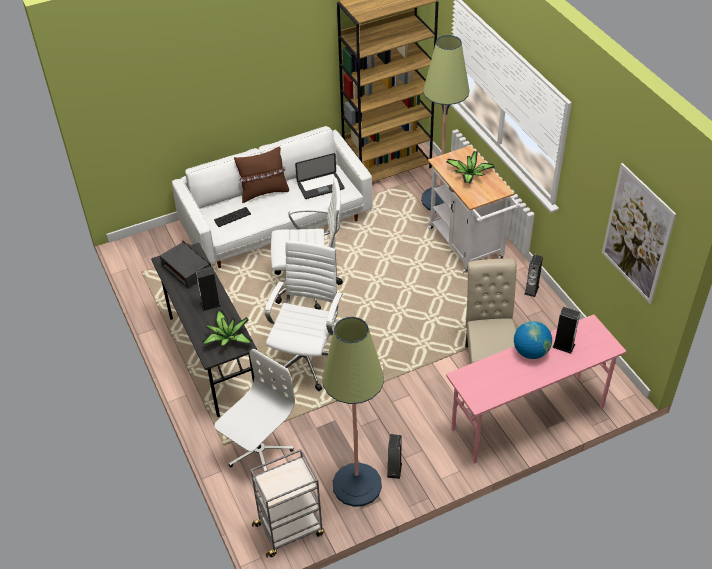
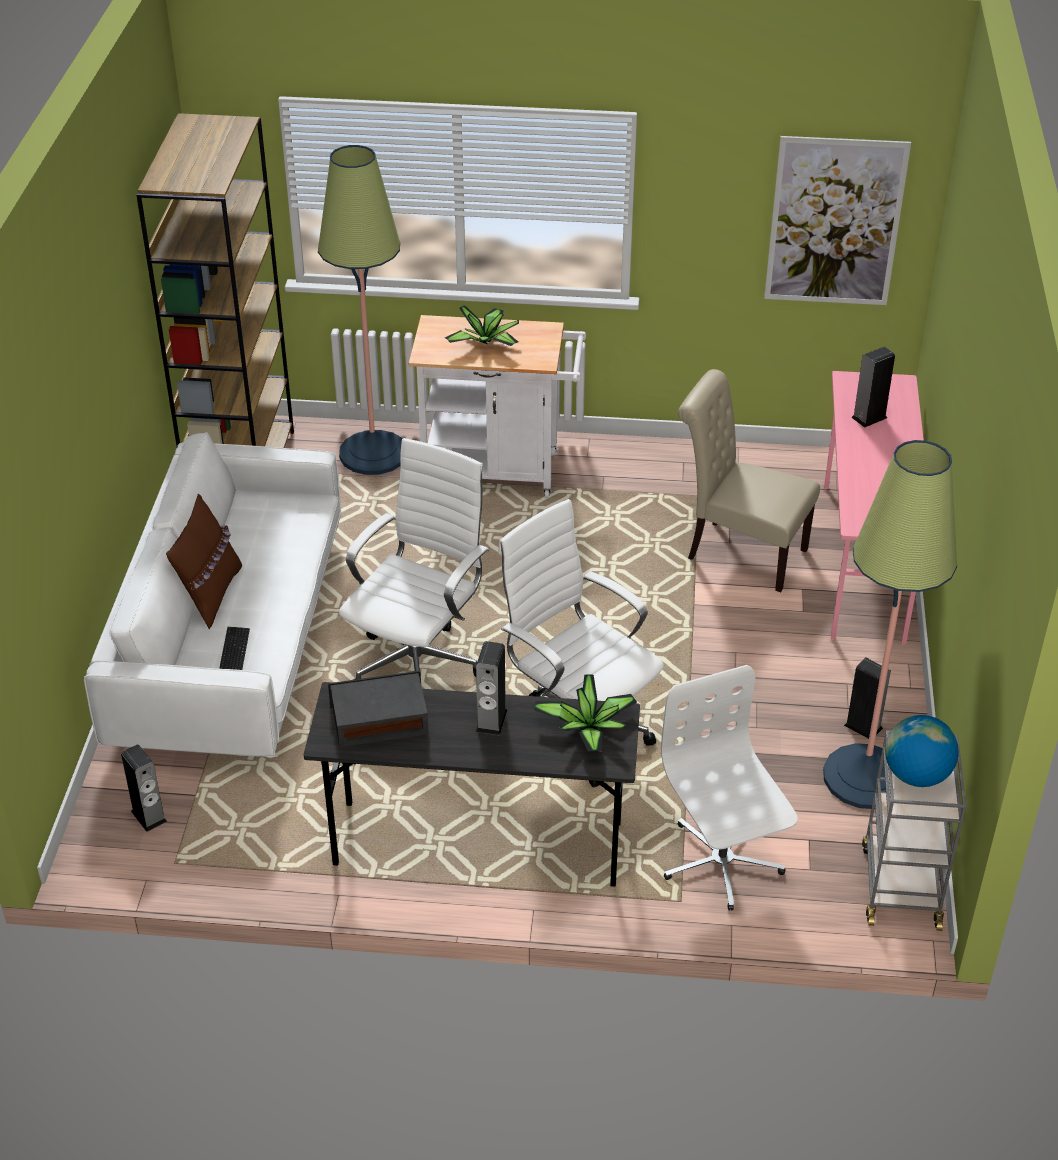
camera: 60 degrees left, 5 degrees down
laptop [295,153,344,199] -> none
globe [514,321,552,359] -> globe moved to [885,715,959,787]
speaker [524,255,543,297] -> speaker moved to [121,745,167,832]

